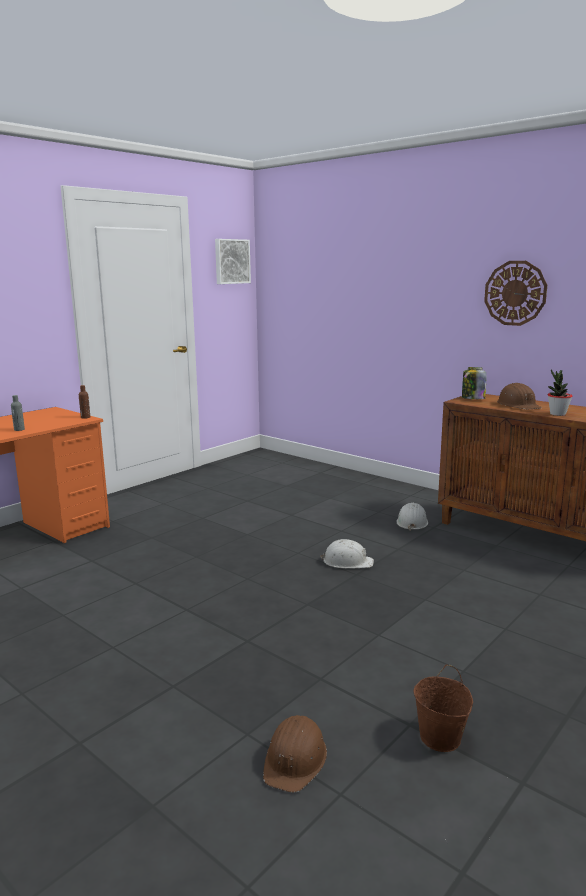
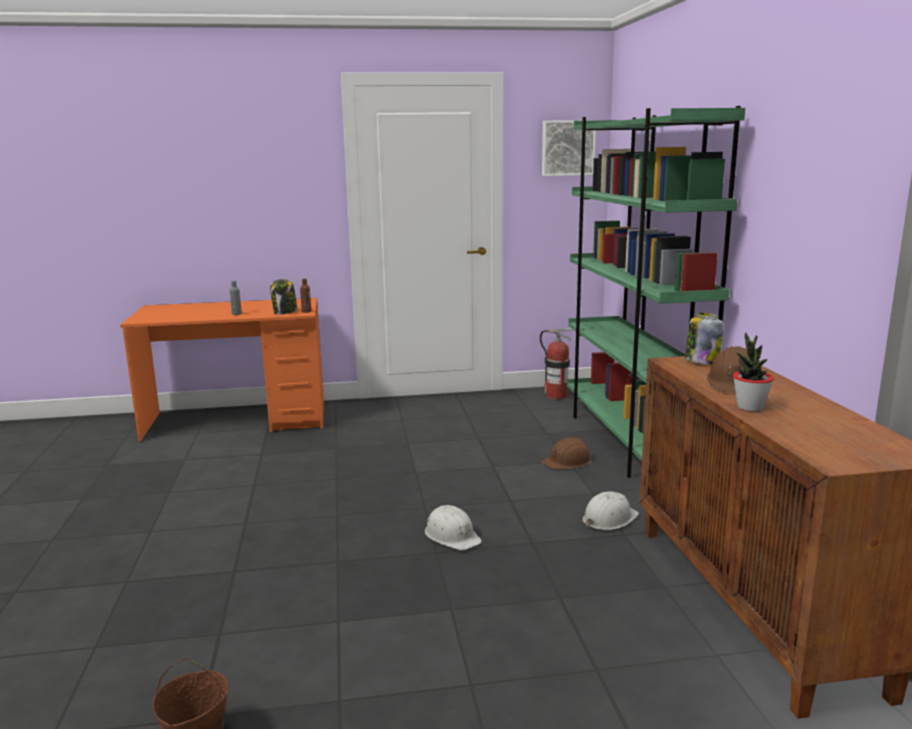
camera: 40 degrees right, 0 degrees up
brown hard hat [263,715,327,793] -> brown hard hat moved to [542,437,591,470]
wall clock [484,261,547,326] -> none
none -> jar [270,279,298,315]
none -> fire extinguisher [540,328,573,400]
none -> green bookcase [567,106,745,478]

